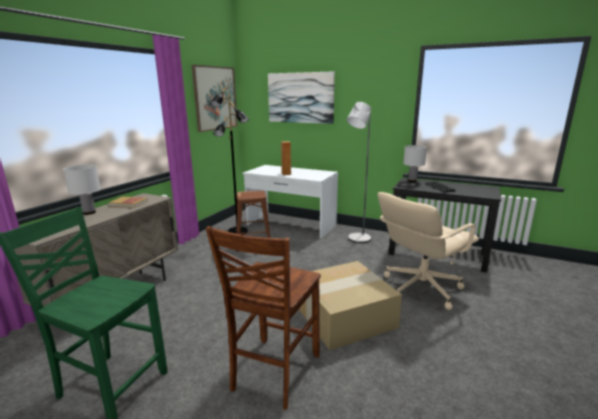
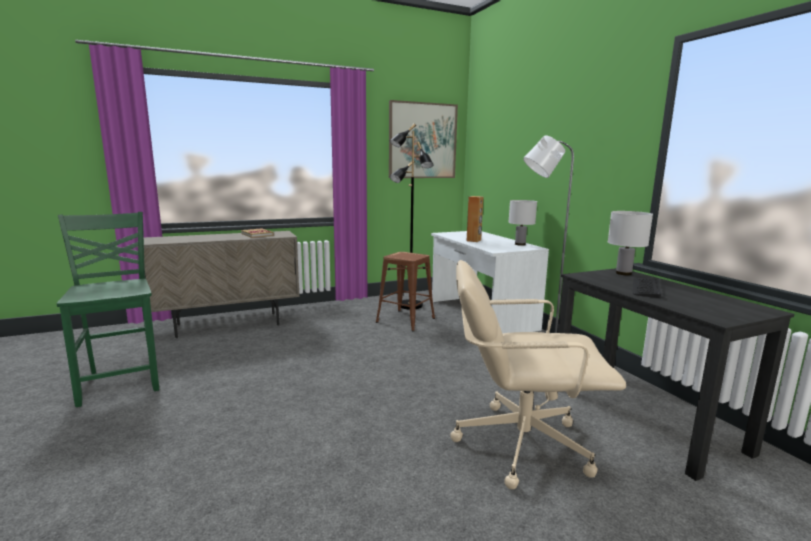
camera: 40 degrees right, 5 degrees down
white table lamp [63,165,101,215] -> white table lamp moved to [508,200,537,246]
brown chair [205,226,321,410] -> none
picture [268,71,335,124] -> none
cardboard box [299,261,402,350] -> none

